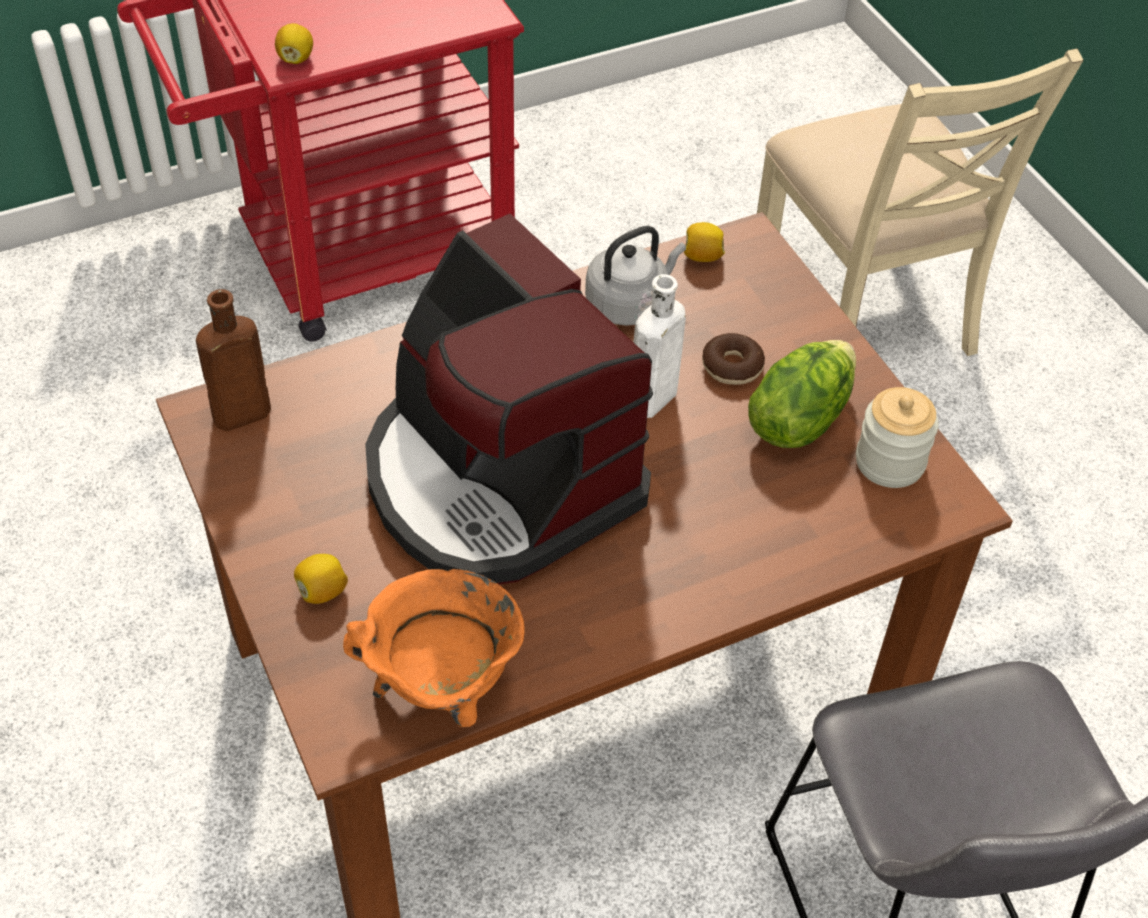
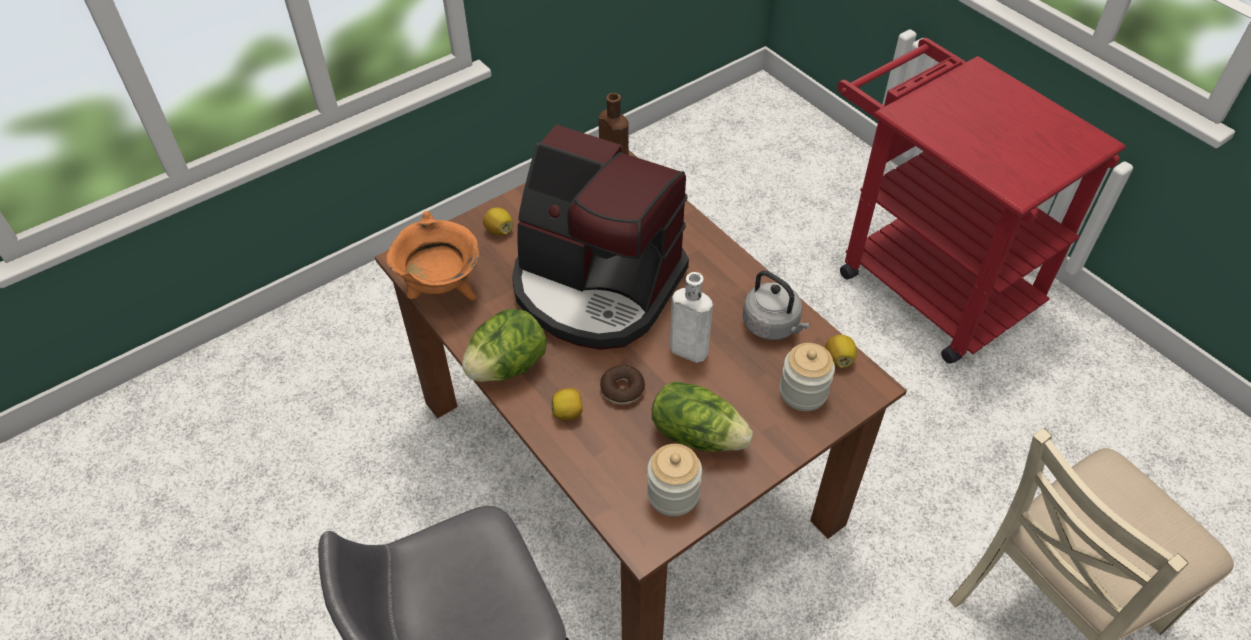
camera: 80 degrees right, 0 degrees up
lemon [275,23,313,64] -> lemon moved to [551,388,583,420]
coffee machine [365,214,653,584] -> coffee machine turned 105 degrees counterclockwise [512,125,689,350]
donut [702,333,765,385] -> donut moved to [600,365,645,405]
none -> lettuce [462,309,547,382]
none -> jar [780,343,835,411]

